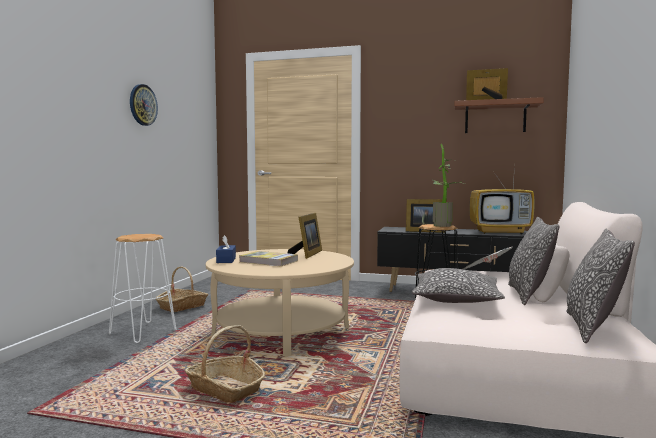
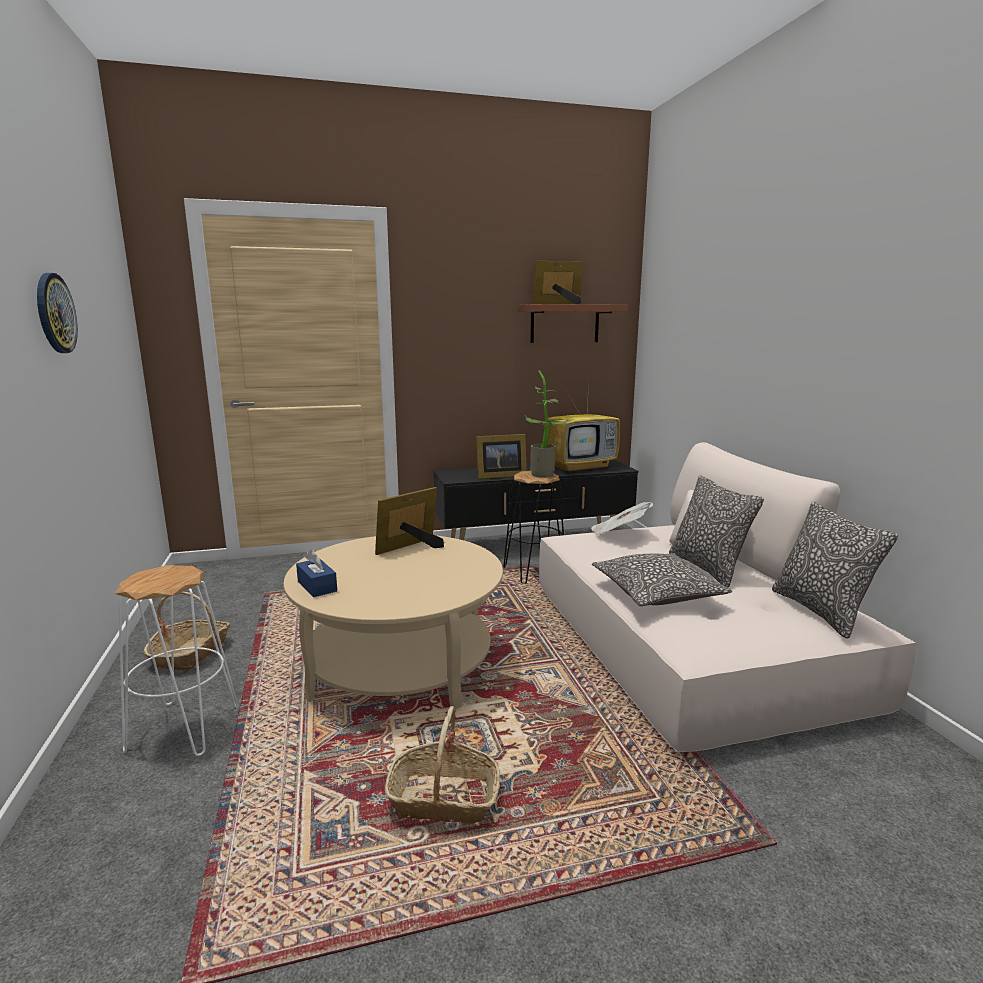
camera: 30 degrees left, 10 degrees up
book [239,251,298,267] -> none
picture frame [288,213,322,259] -> picture frame turned 120 degrees counterclockwise [375,487,444,555]

